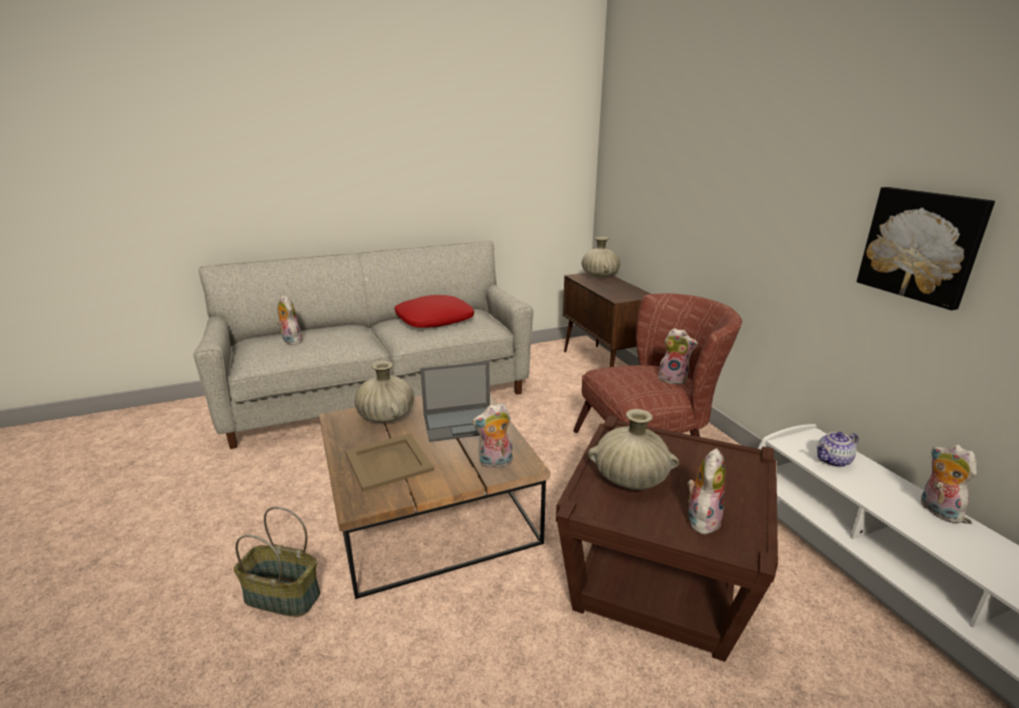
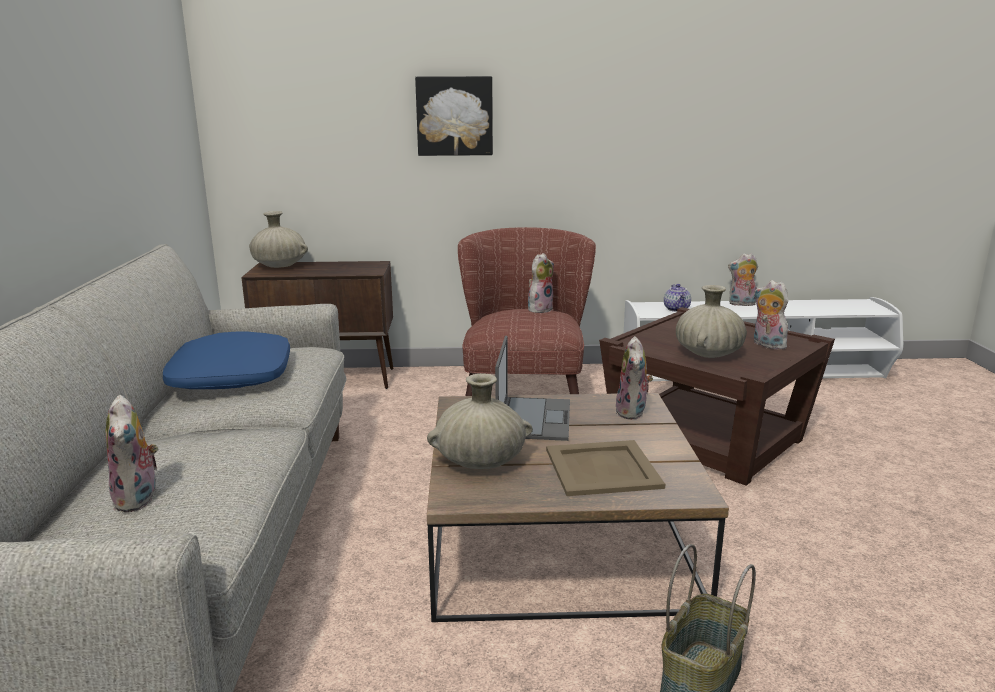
camera: 70 degrees left, 5 degrees down
plush toy [276,295,302,345] -> plush toy turned 90 degrees counterclockwise [106,395,158,512]
red pillow [395,295,474,328] -> blue pillow [163,331,290,389]
picture [857,187,995,310] -> picture moved to [415,76,493,156]

